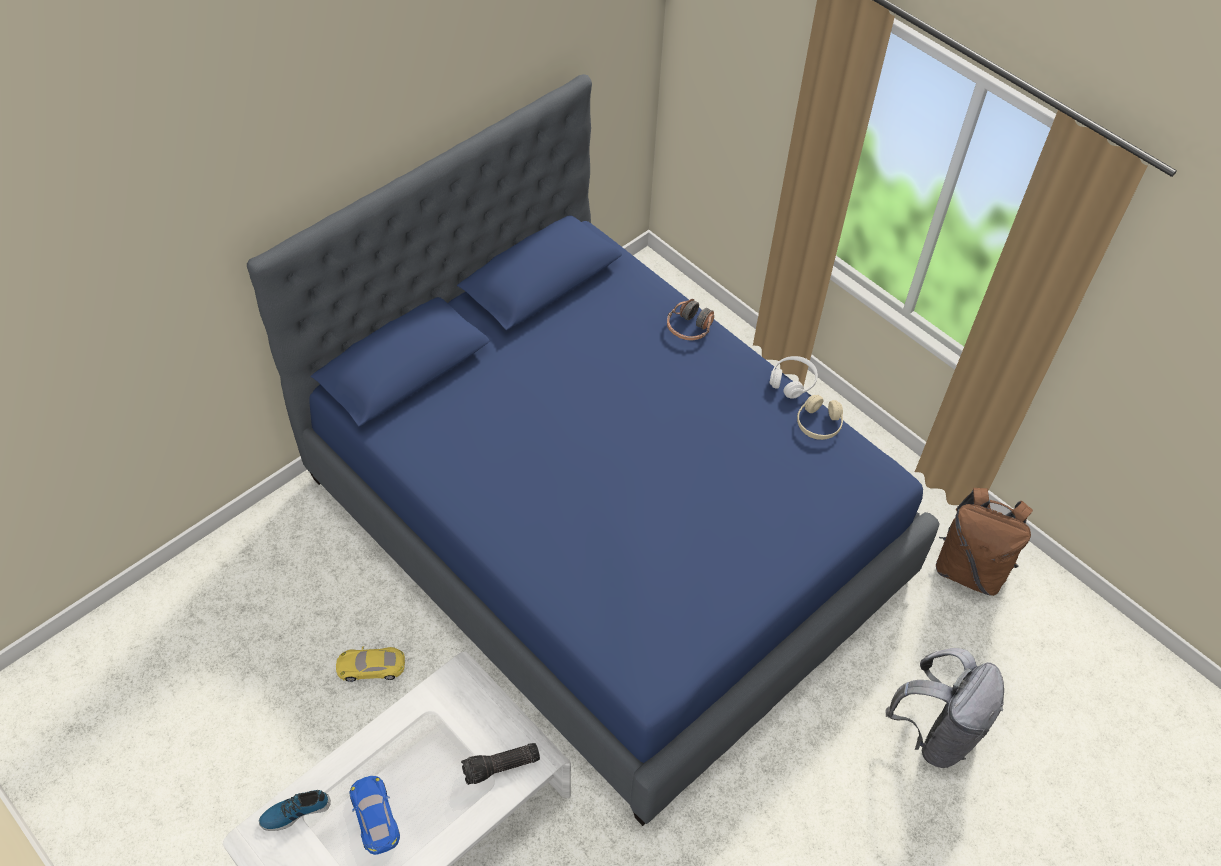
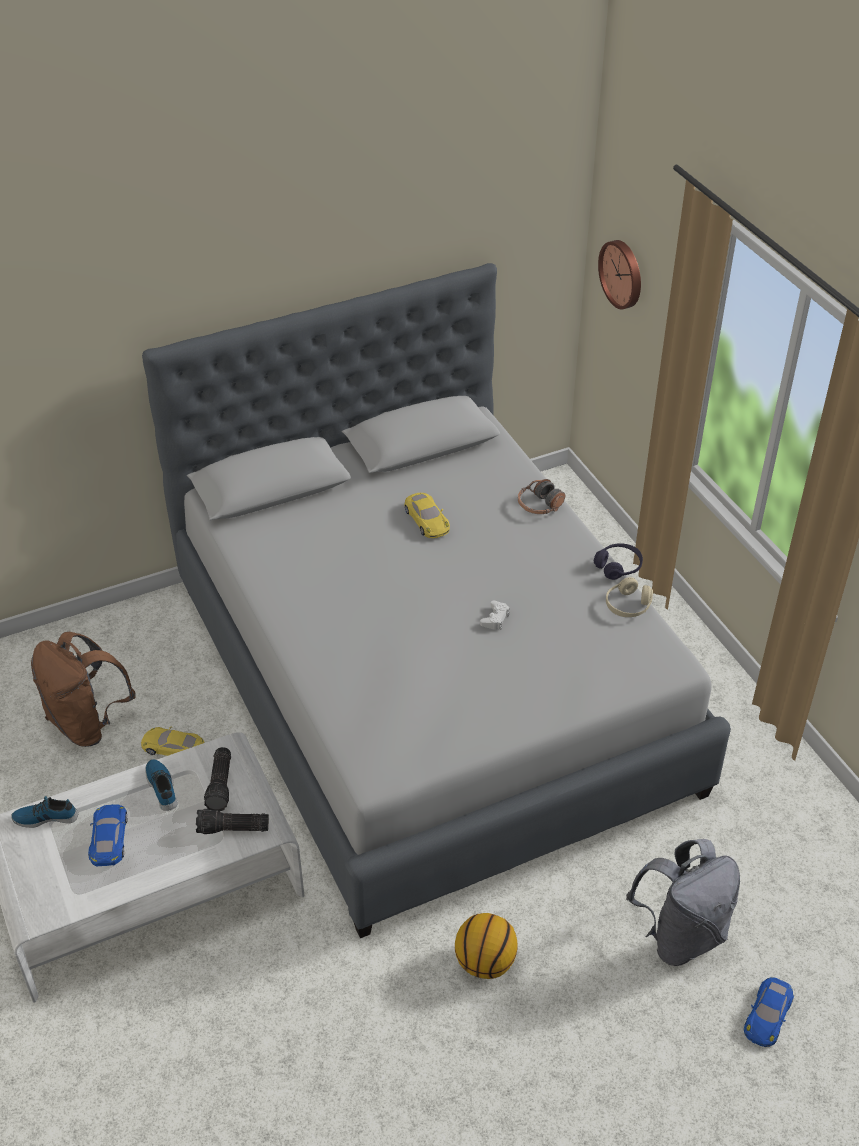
camera: 20 degrees right, 10 degrees down
blue bed [247,74,940,826] -> grey bed [142,263,731,938]
white headphones [770,356,818,399] -> purple headphones [594,543,643,580]
brown backpack [936,488,1033,596] -> brown backpack moved to [31,632,136,747]
none -> shoe [145,759,178,811]
none -> flashlight [204,747,231,812]
none -> yellow toy car [404,493,450,538]
none -> basketball [455,913,517,979]
none -> white game controller [480,600,510,630]
none -> wall clock [598,240,641,309]
none -> blue toy car [743,977,794,1047]

